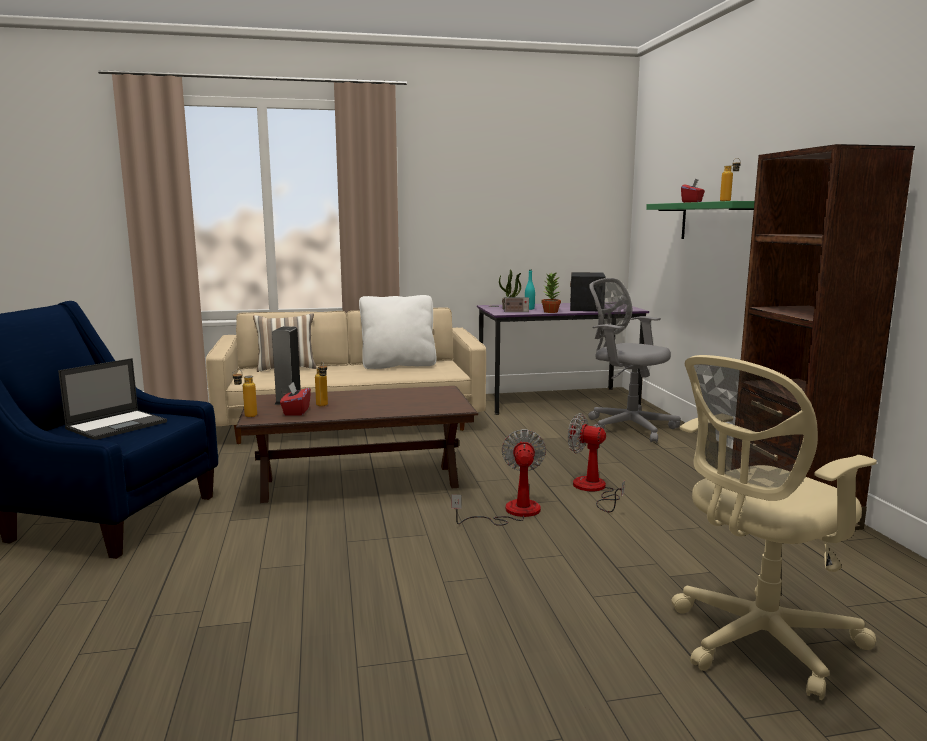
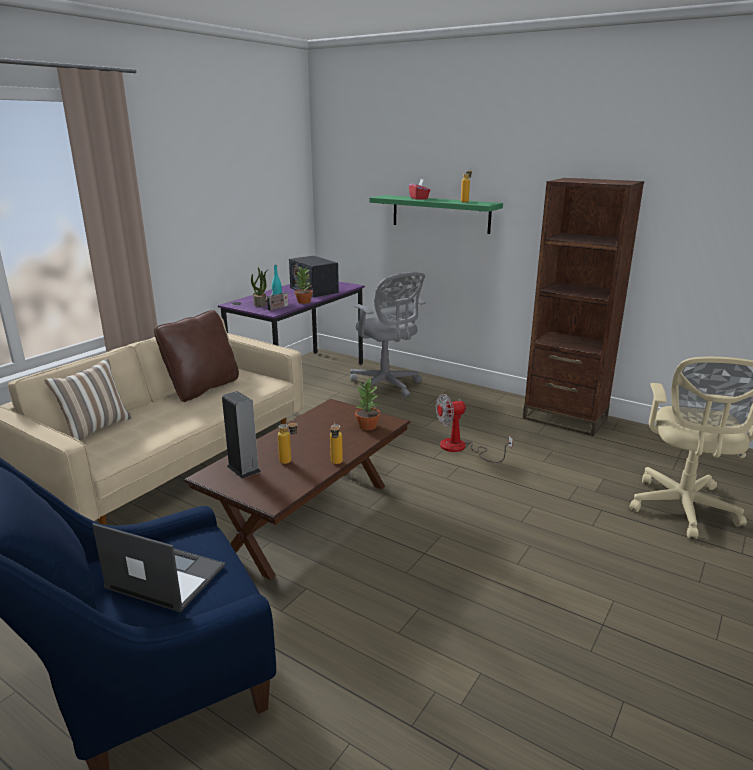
camera: 45 degrees left, 10 degrees up
laptop [58,358,167,440] -> laptop turned 60 degrees counterclockwise [92,523,225,612]
bottle [232,369,257,417] -> bottle moved to [330,423,343,464]
red tissue box [280,382,311,415] -> none
white pillow [359,295,437,369] -> brown pillow [154,310,239,402]
fan [451,429,546,526] -> none
grey office chair [588,278,681,443] -> grey office chair turned 120 degrees counterclockwise [350,272,426,398]
none -> potted plant [355,379,380,430]

